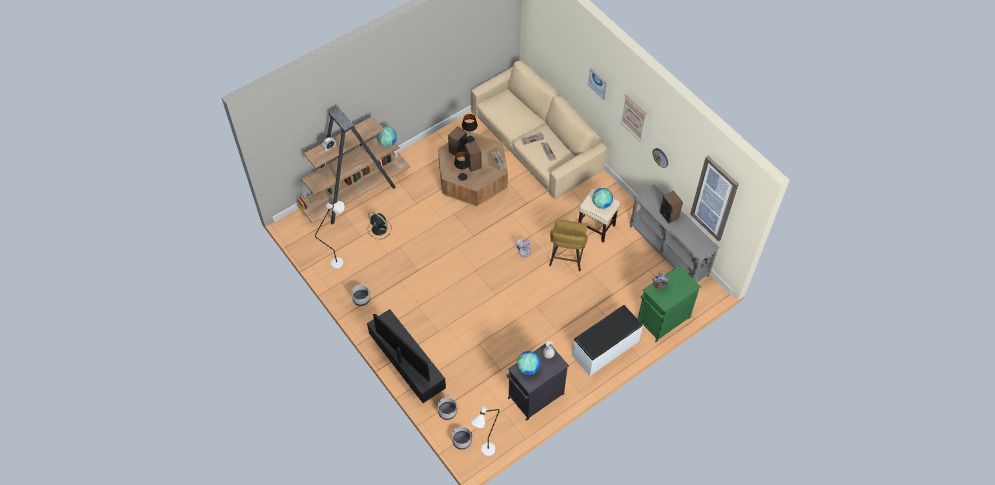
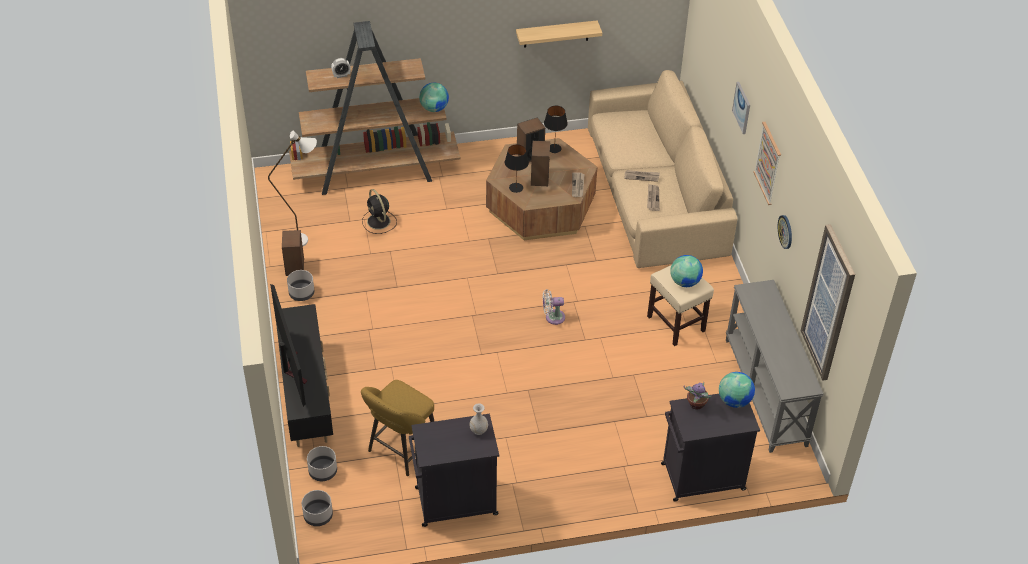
camera: 25 degrees right, 10 degrees down
white floor lamp [471,406,500,456] -> none
globe [517,351,540,375] -> globe moved to [719,372,755,408]
yellow stool [549,220,588,271] -> yellow stool moved to [361,380,435,476]
white bench [572,305,643,376] -> none
green cabinet [638,265,701,342] -> black cabinet [661,394,760,502]
speaker [660,191,683,223] -> speaker moved to [282,230,304,276]
none -> shelf [516,20,602,48]

